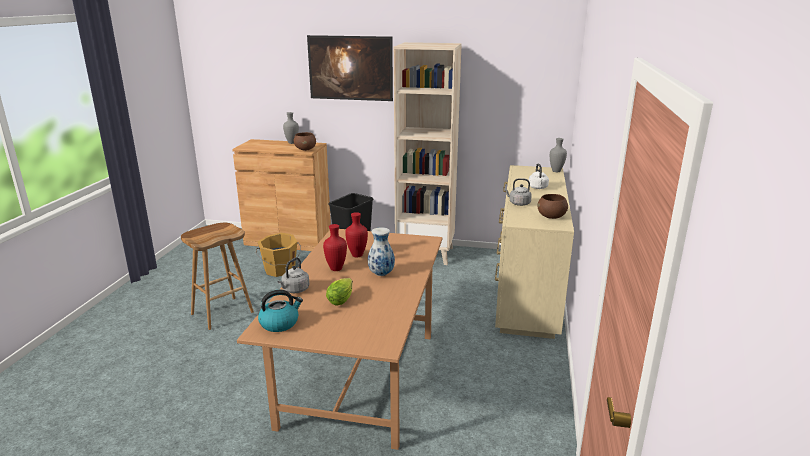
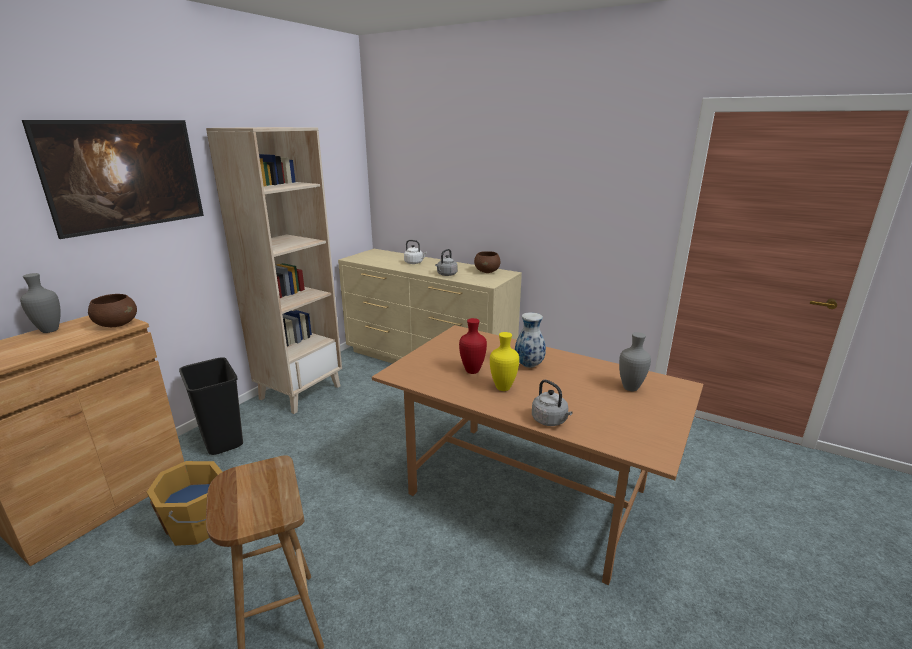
camera: 70 degrees left, 0 degrees up
kettle [258,290,303,332] -> none
red vase [323,224,347,271] -> yellow vase [490,332,519,391]
lettuce [326,278,353,306] -> none
grey vase [550,138,567,172] -> grey vase moved to [619,332,651,391]

